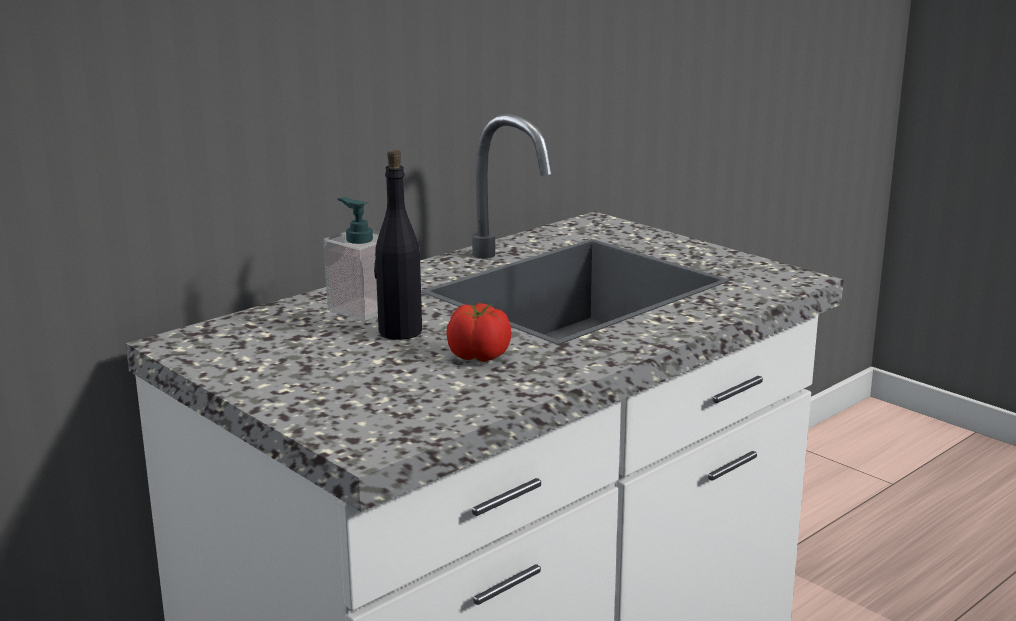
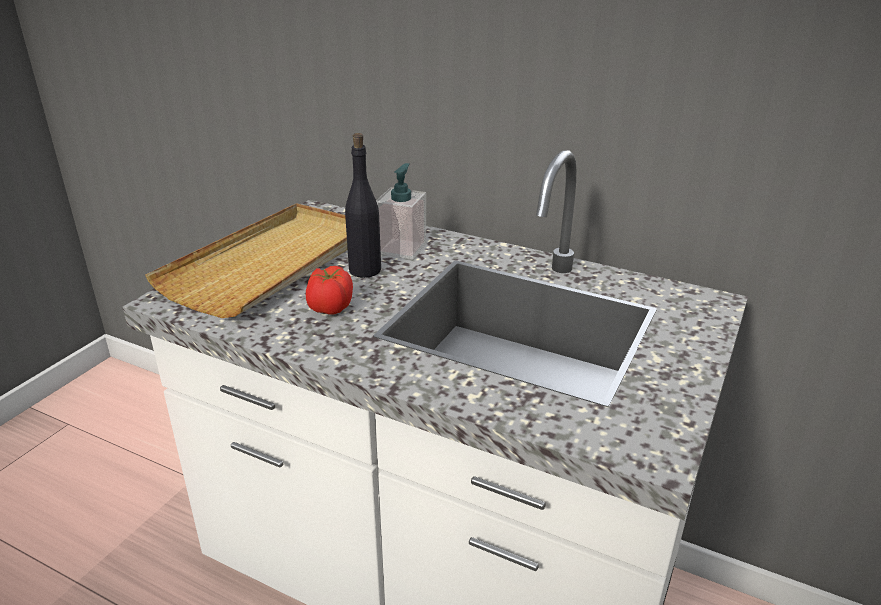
camera: 70 degrees right, 10 degrees up
none -> beige tray [145,203,348,318]

